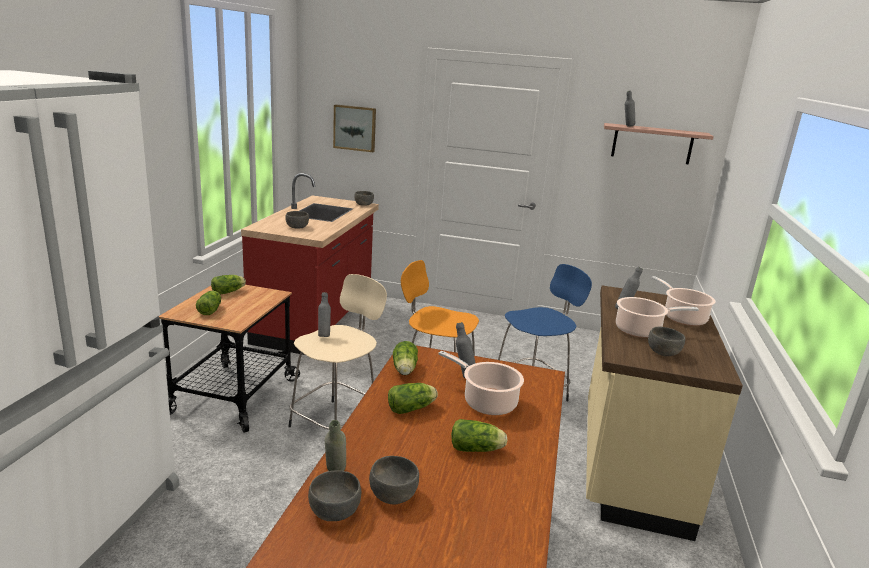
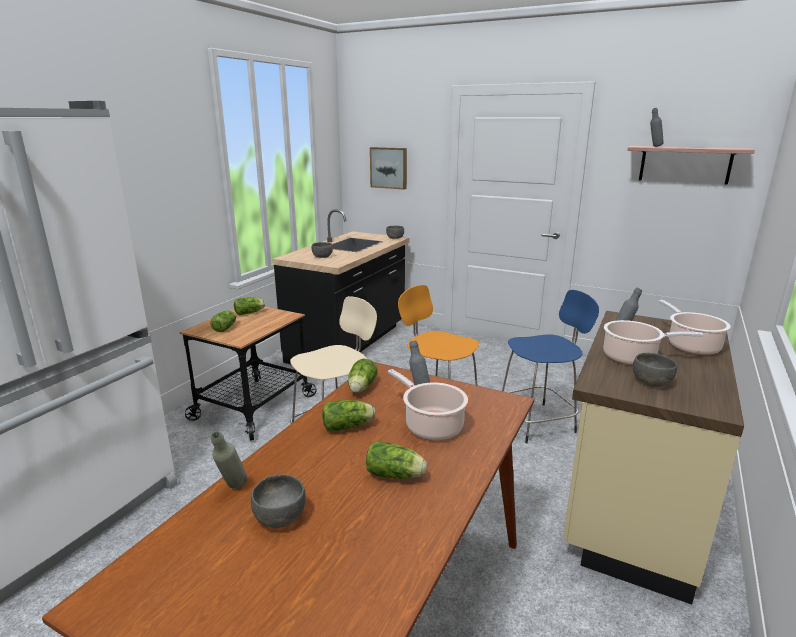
camera: 15 degrees right, 0 degrees up
red counter [241,173,379,355] -> black counter [272,209,410,365]
grey bowl [308,470,361,521] -> none
grey bottle [318,292,331,337] -> none

